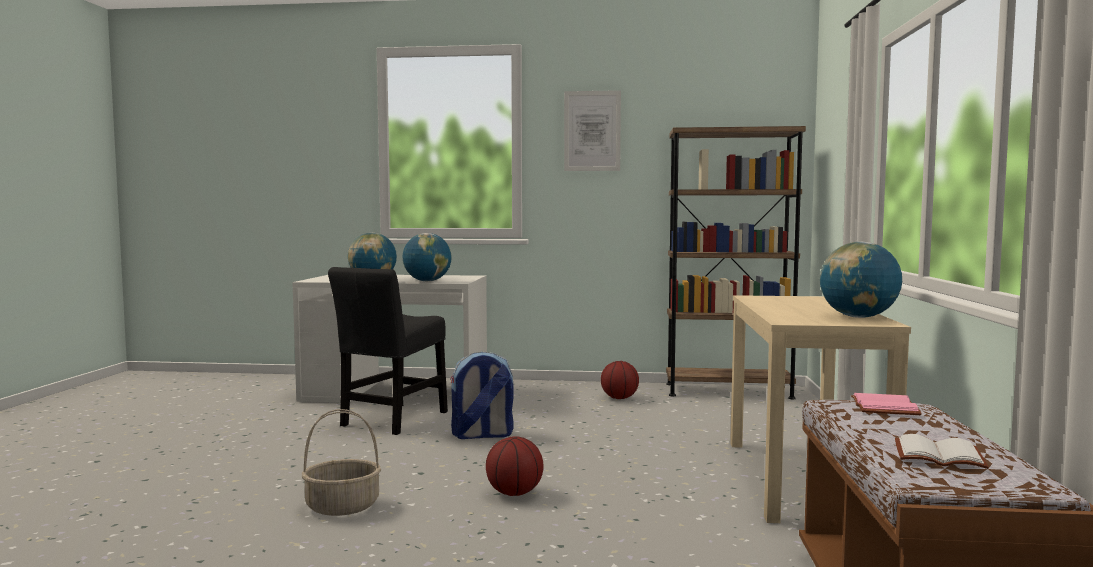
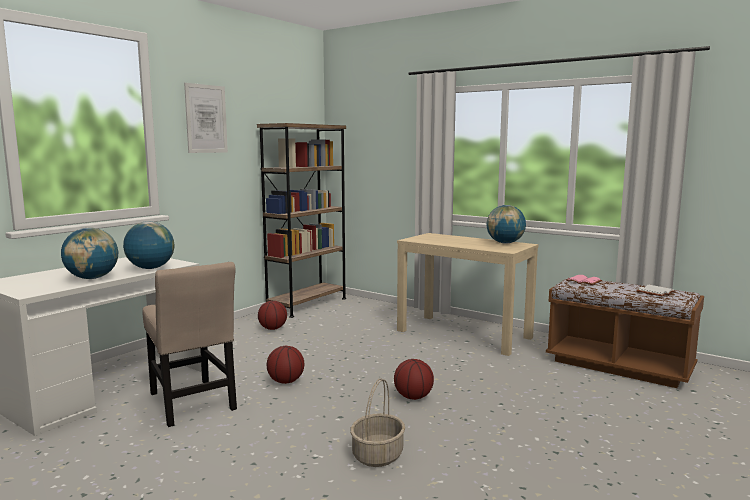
camera: 60 degrees left, 5 degrees up
black chair [328,267,448,435] -> beige chair [142,262,237,427]
backpack [450,352,514,439] -> basketball [267,346,304,384]

